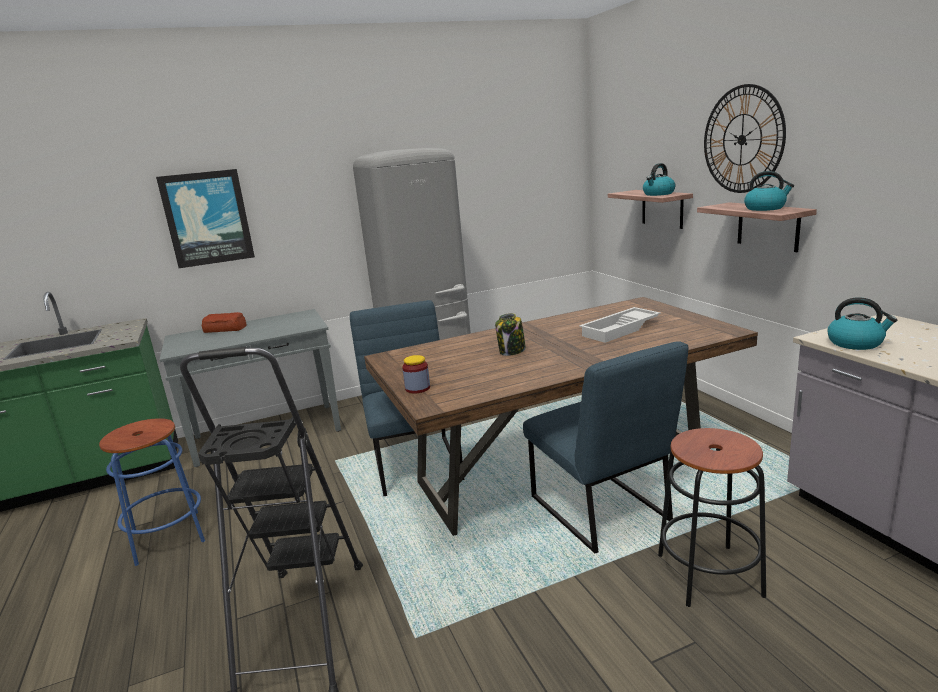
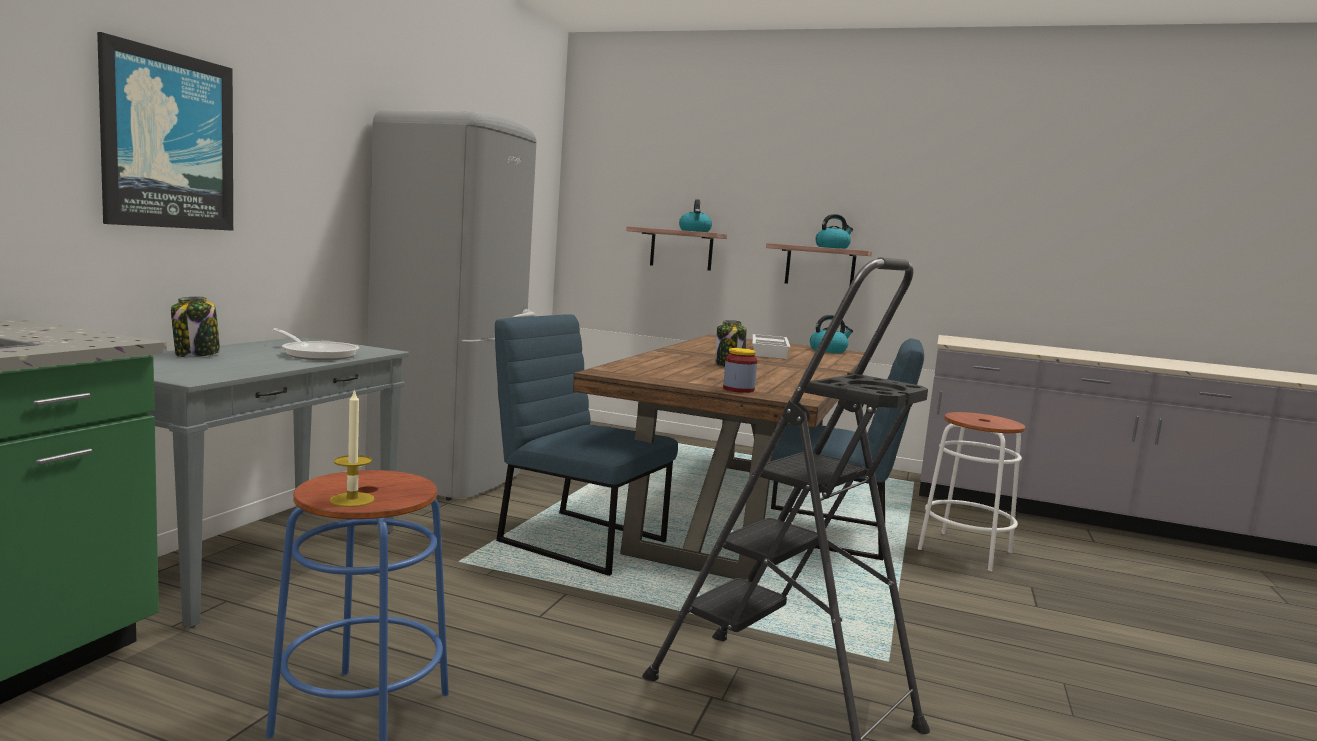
camera: 50 degrees left, 10 degrees down
bread [202,312,246,333] -> jar [171,296,220,357]
black stool [658,428,766,607] -> white stool [918,412,1025,571]
wall clock [704,84,786,193] -> none
kettle [827,297,897,350] -> kettle moved to [810,315,853,353]
none -> frying pan [272,328,359,360]
none -> candle [330,389,375,507]

